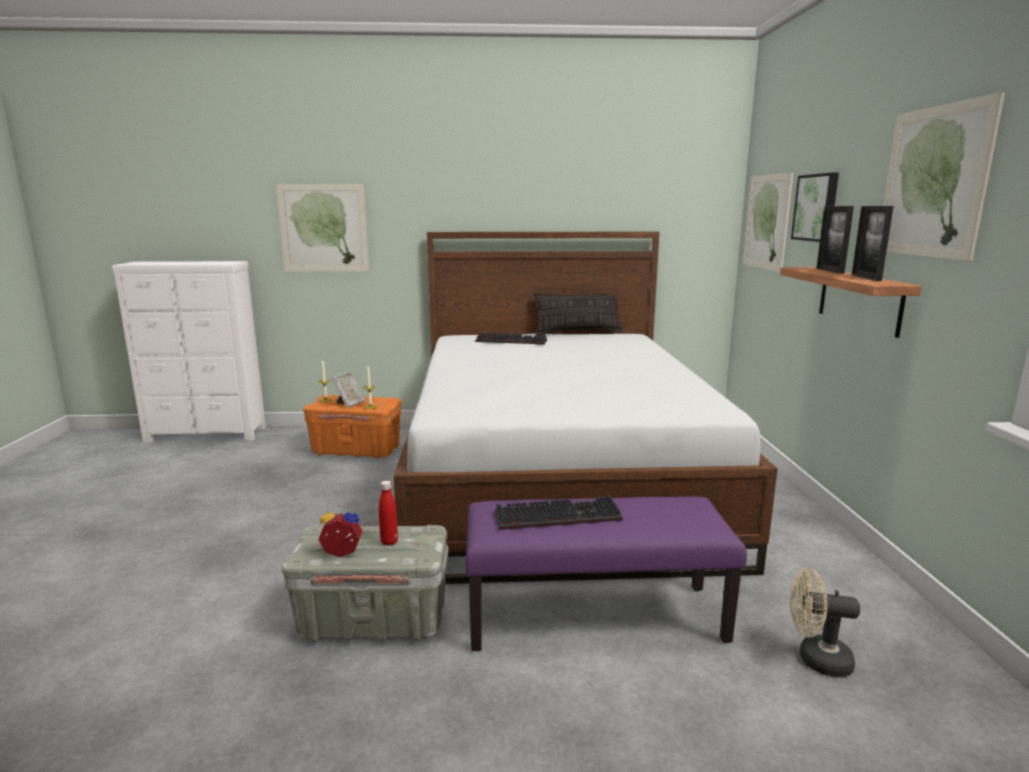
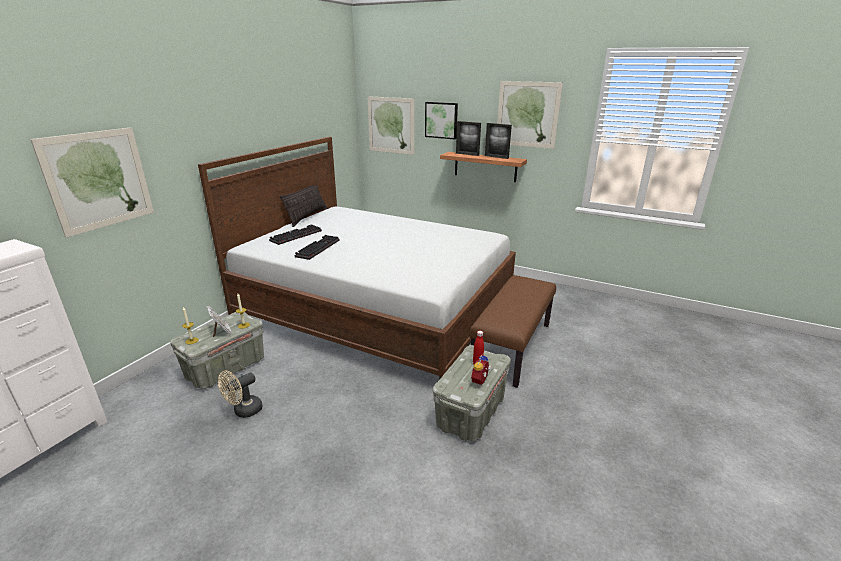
camera: 60 degrees left, 10 degrees up
orange storage box [303,395,401,458] -> grey storage box [170,312,264,389]
purple bench [465,496,747,651] -> brown bench [469,275,556,388]
keyboard [495,496,623,530] -> keyboard moved to [294,235,340,260]
beige fan [790,568,860,677] -> beige fan moved to [218,371,263,418]

